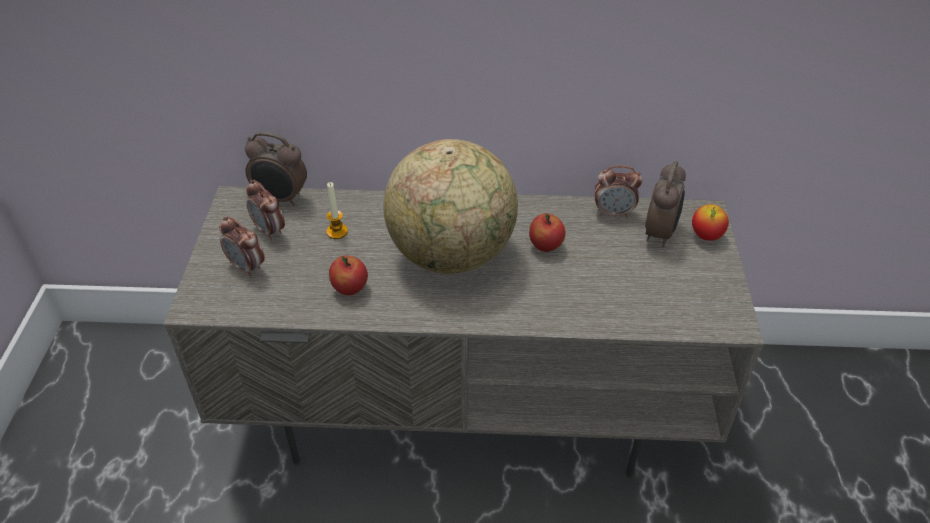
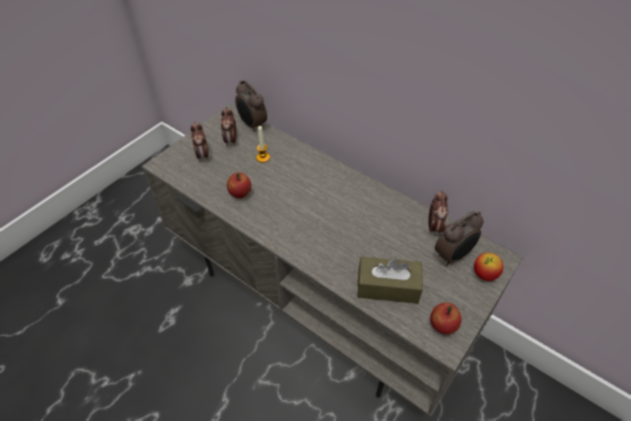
camera: 35 degrees right, 5 degrees up
globe [383,139,518,274] -> none
apple [529,213,565,252] -> apple moved to [430,302,461,334]
alarm clock [594,165,642,218] -> alarm clock turned 120 degrees counterclockwise [428,191,448,235]
none -> brown tissue box [357,257,423,304]

